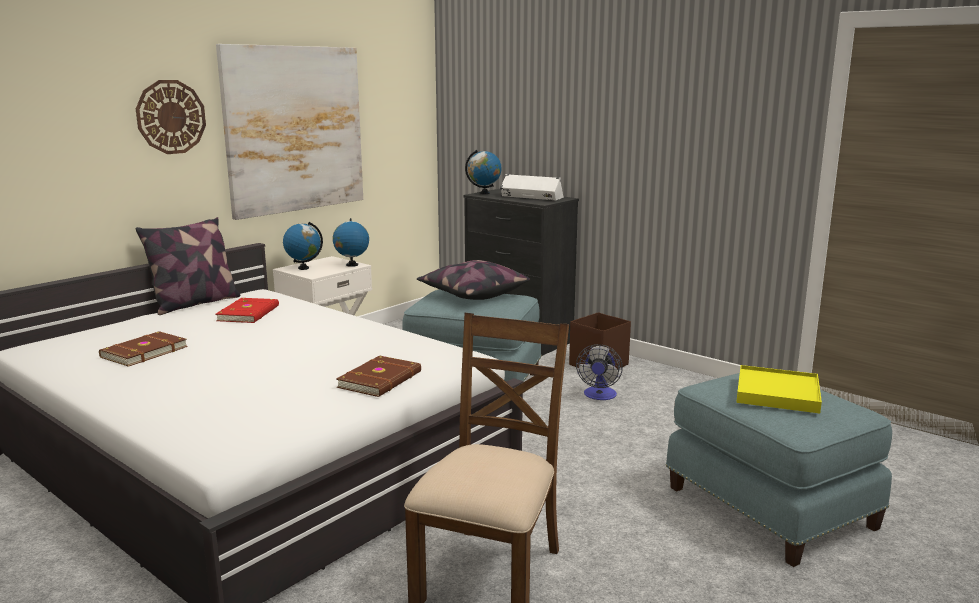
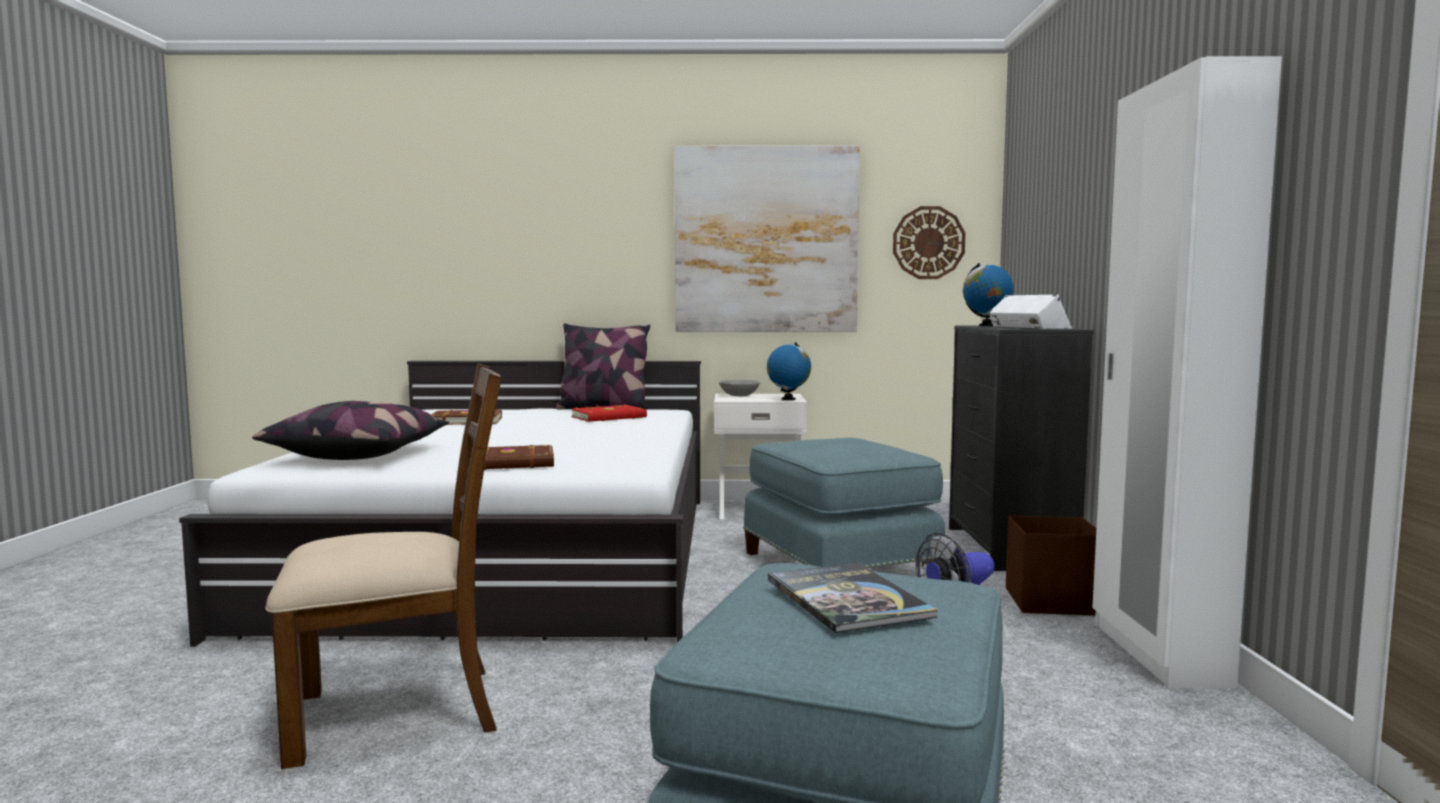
camera: 50 degrees right, 10 degrees down
wall clock [136,80,206,154] -> wall clock moved to [893,206,966,279]
globe [283,222,323,270] -> grey bowl [719,380,760,396]
pillow [417,260,530,300] -> pillow moved to [252,401,449,460]
yellow tray [736,365,822,414] -> book [768,562,938,633]
none -> white wardrobe [1092,56,1282,688]

